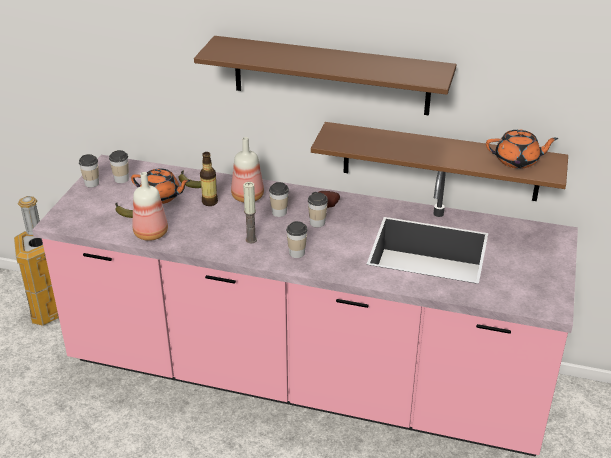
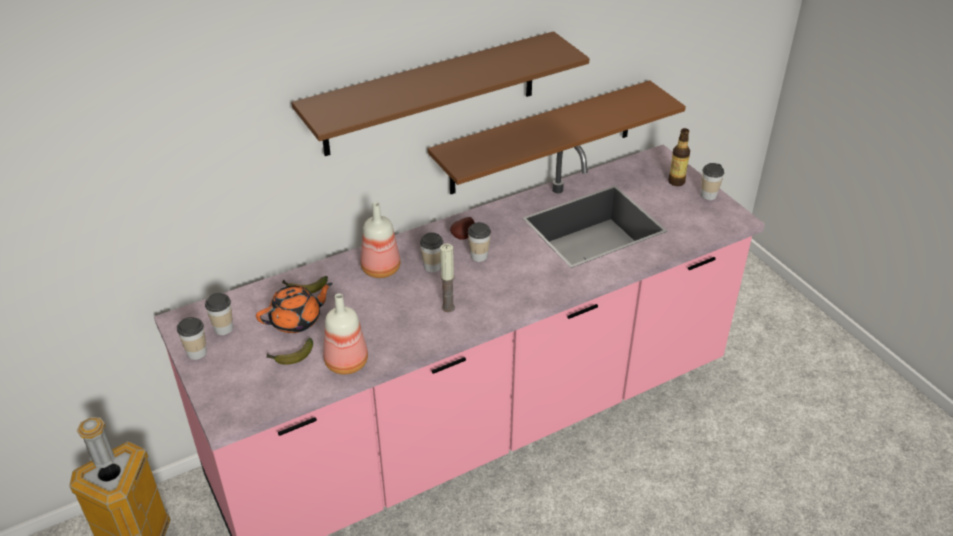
camera: 45 degrees left, 5 degrees up
bottle [200,152,218,206] -> bottle moved to [668,128,690,186]
cup [286,221,308,258] -> cup moved to [701,163,724,200]
orange teapot [486,130,559,169] -> none

